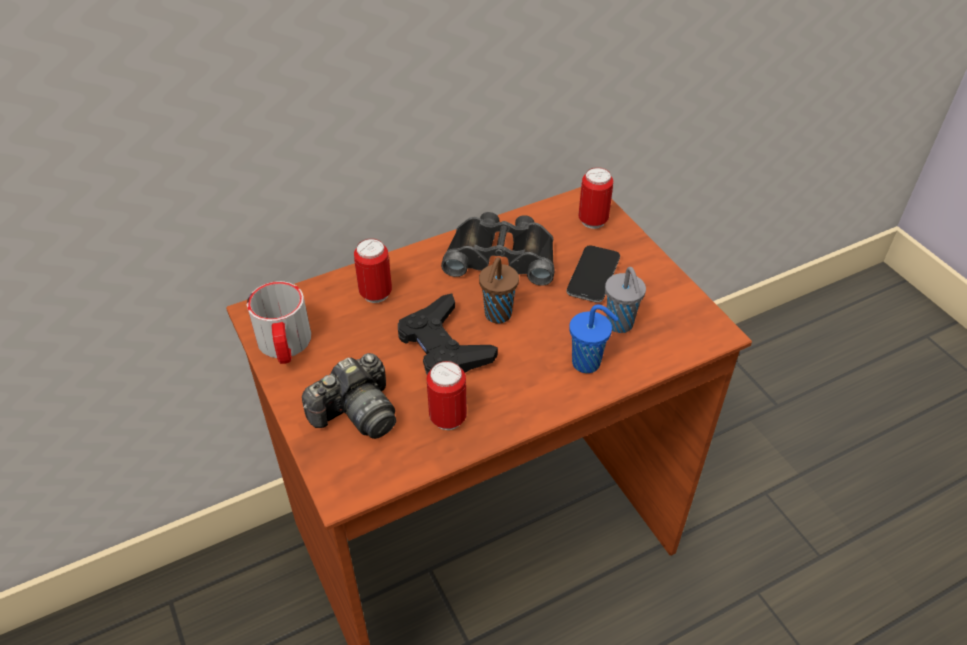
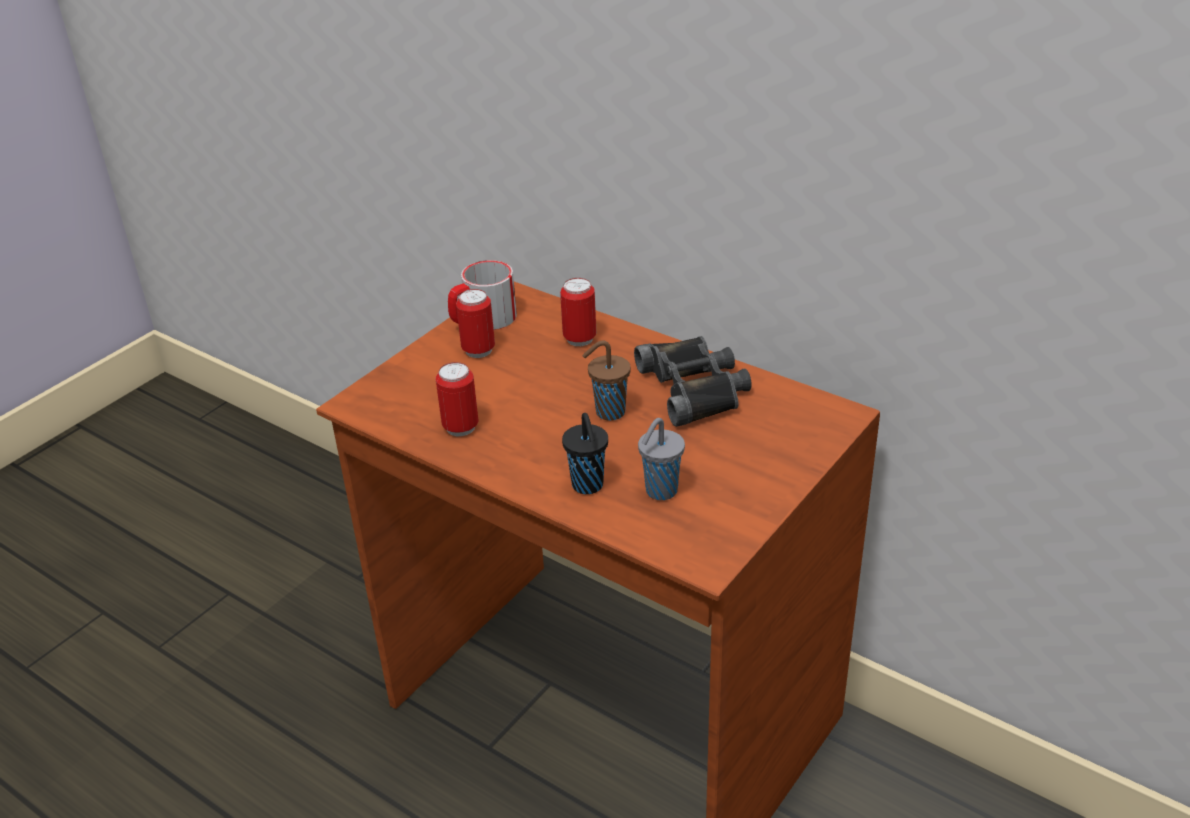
camera: 65 degrees right, 10 degrees down
camera [302,353,396,439] -> none
black game controller [398,293,498,375] -> none
phone [567,245,620,303] -> none
blue cup [570,304,618,373] -> black cup [562,413,608,494]
can [578,167,613,229] -> can moved to [456,289,495,358]

